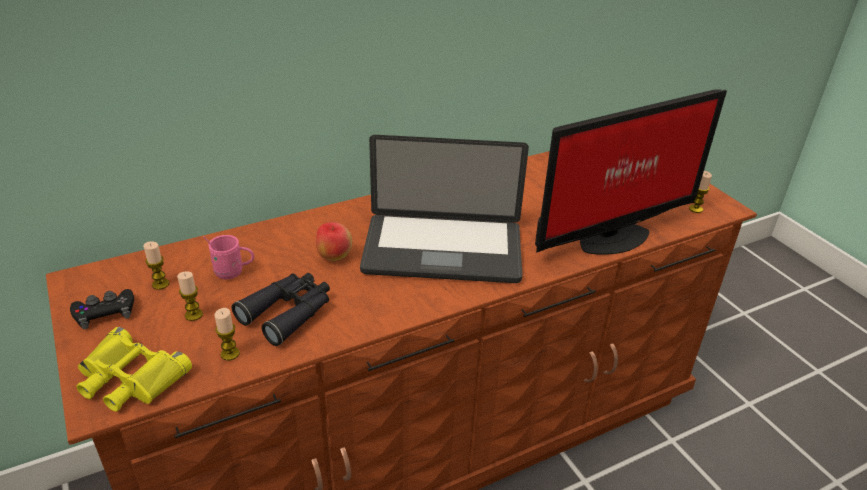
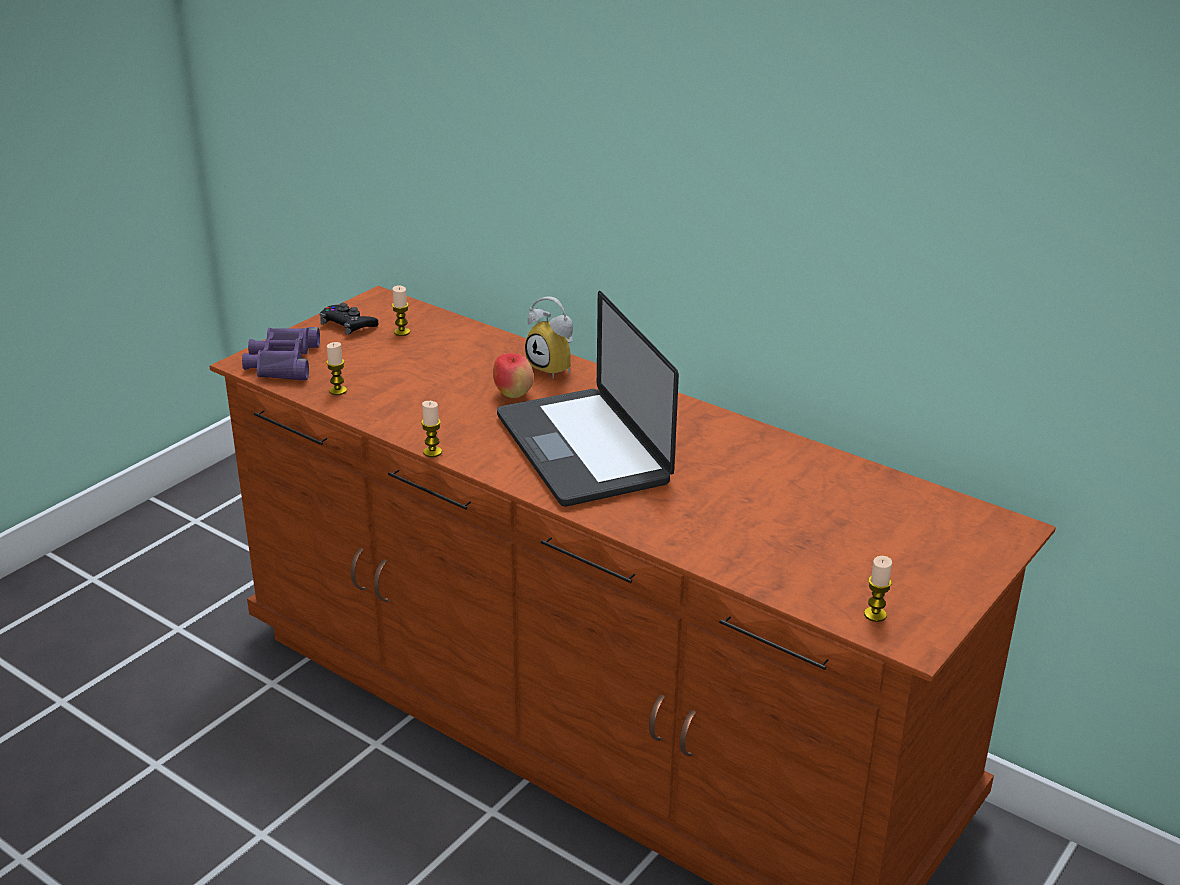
camera: 65 degrees right, 5 degrees down
yellow binoculars [76,327,192,412] -> purple binoculars [242,327,320,380]
candle [177,271,203,321] -> candle moved to [421,401,442,457]
pink mug [204,235,254,279] -> none
black binoculars [231,273,330,346] -> none
monitor [535,89,727,255] -> none
none -> alarm clock [525,296,573,378]

